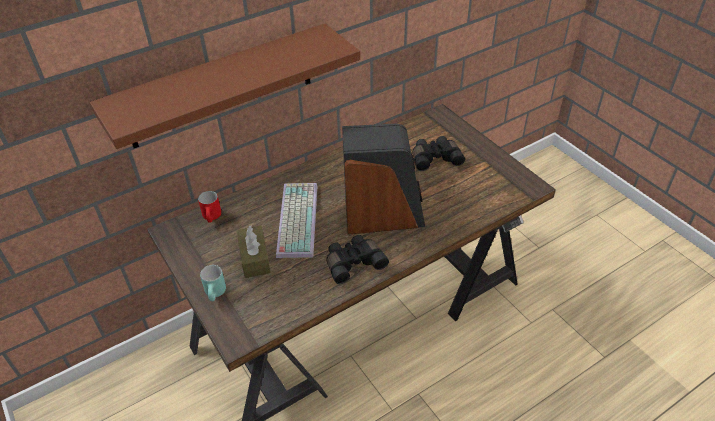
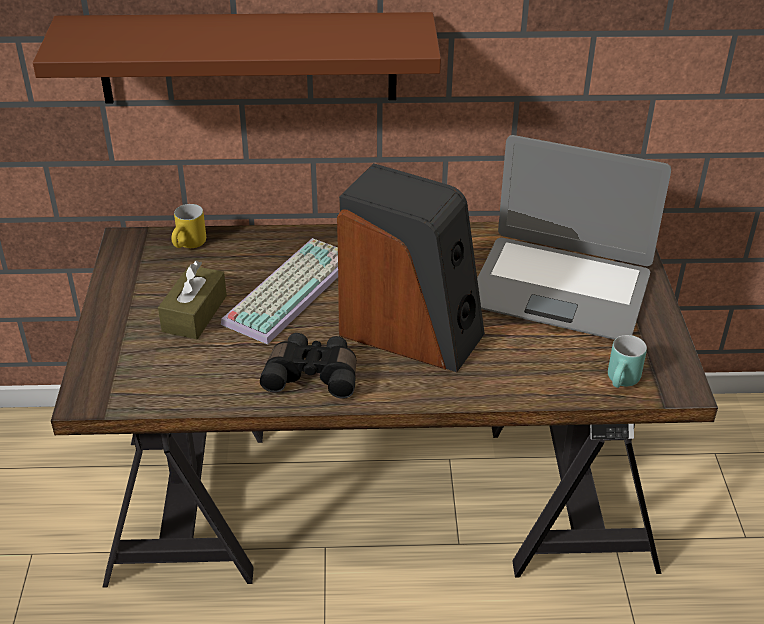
camera: 30 degrees right, 5 degrees down
red mug [198,191,221,223] -> yellow mug [172,204,206,248]
turquoise mug [200,265,226,301] -> turquoise mug moved to [608,335,647,388]
black binoculars [413,136,465,171] -> laptop [477,135,671,340]

